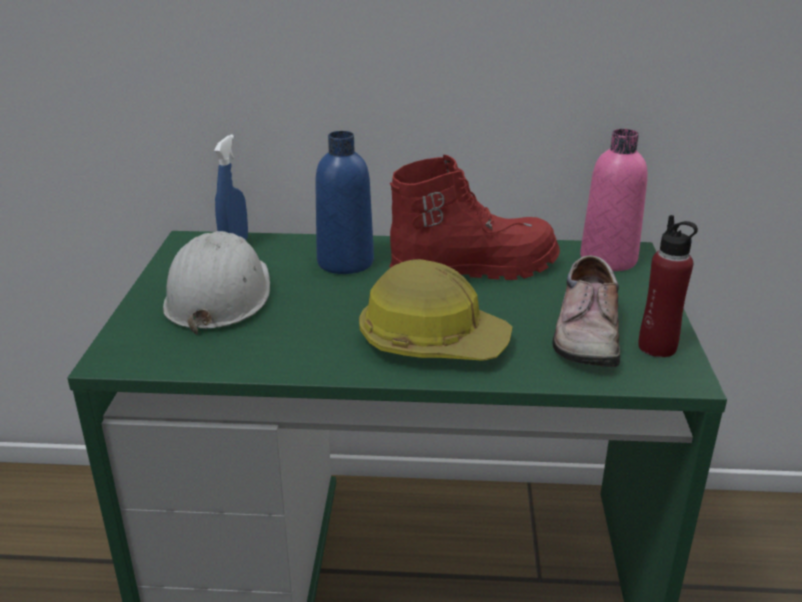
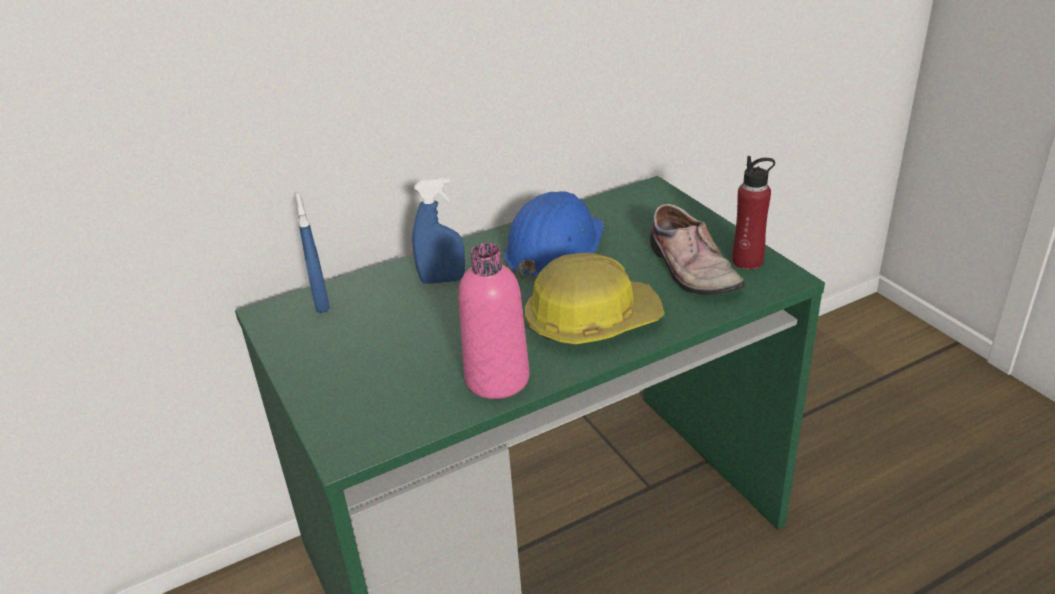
camera: 30 degrees left, 5 degrees up
white hard hat [163,231,270,335] -> none
blue bottle [315,131,374,274] -> blue spray bottle [412,178,465,284]
red boot [389,155,560,280] -> blue hard hat [504,191,604,279]
pink bottle [580,129,648,271] -> pink bottle moved to [458,243,530,399]

